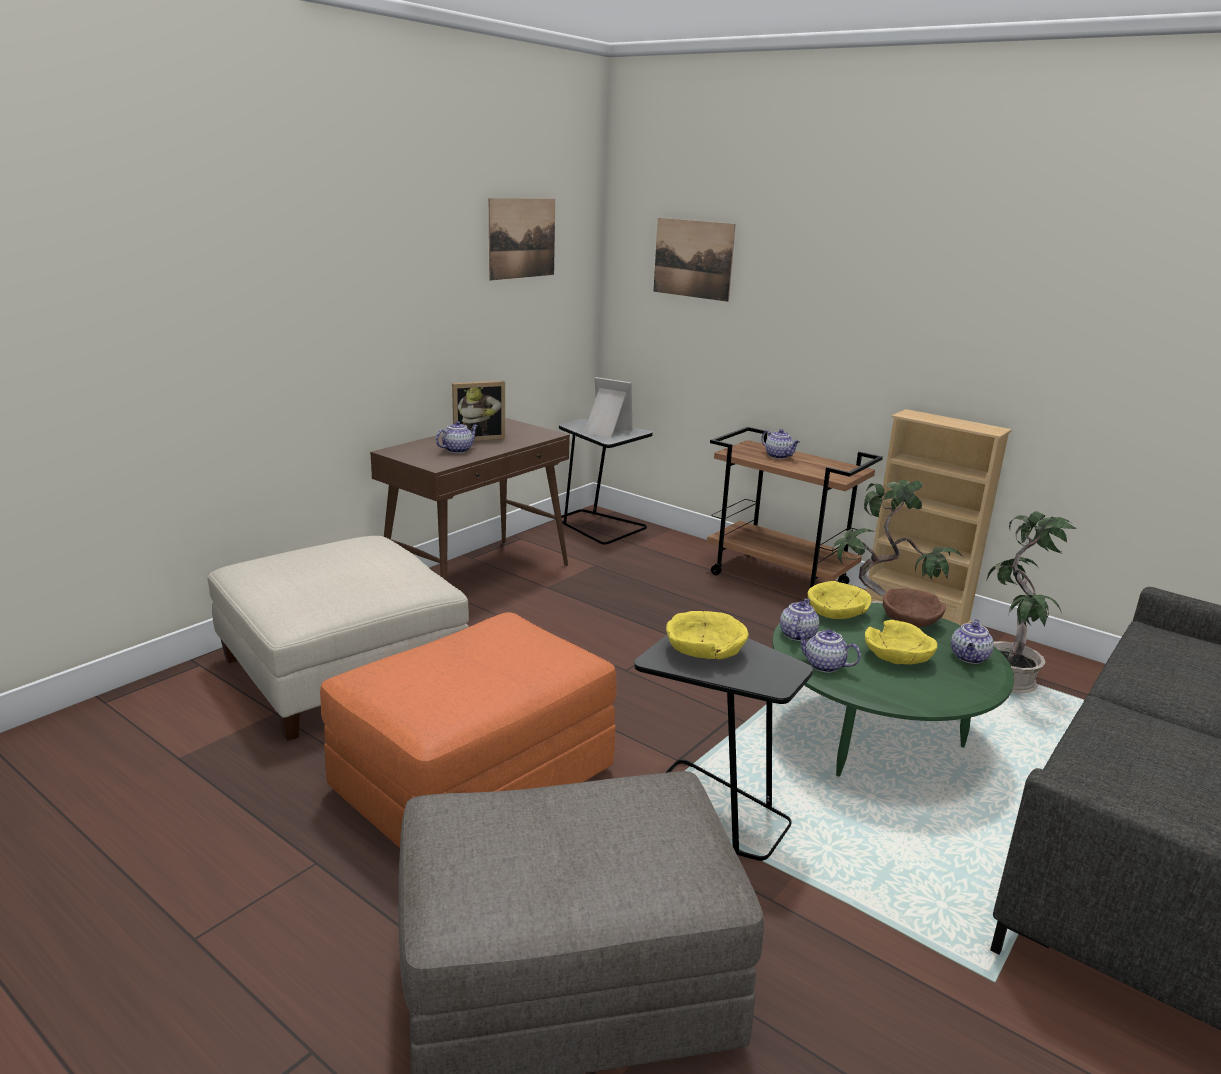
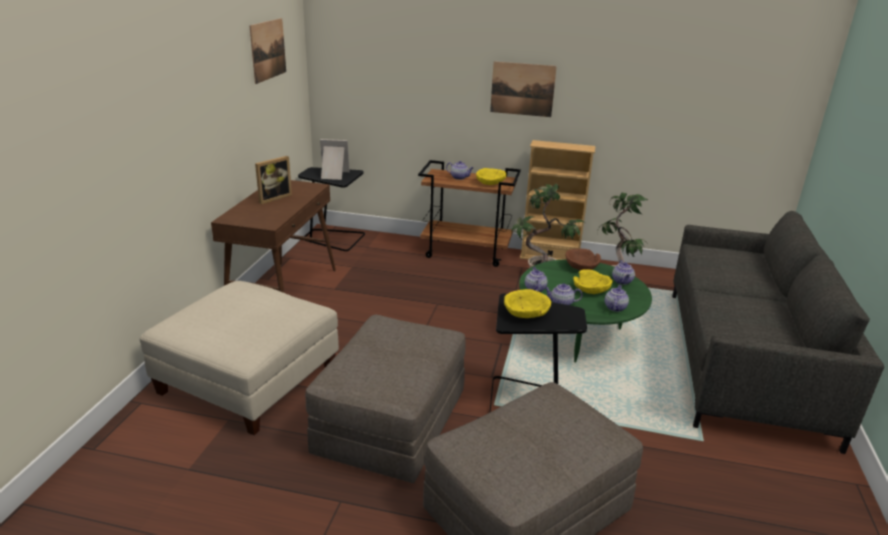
camera: 25 degrees left, 5 degrees up
orange ottoman [320,612,617,848] -> grey ottoman [305,315,466,483]
teapot [436,421,478,453] -> teapot moved to [605,285,629,312]
picture [653,218,736,302] -> picture moved to [490,62,557,117]
yellow bowl [808,581,872,619] -> yellow bowl moved to [476,168,506,185]

